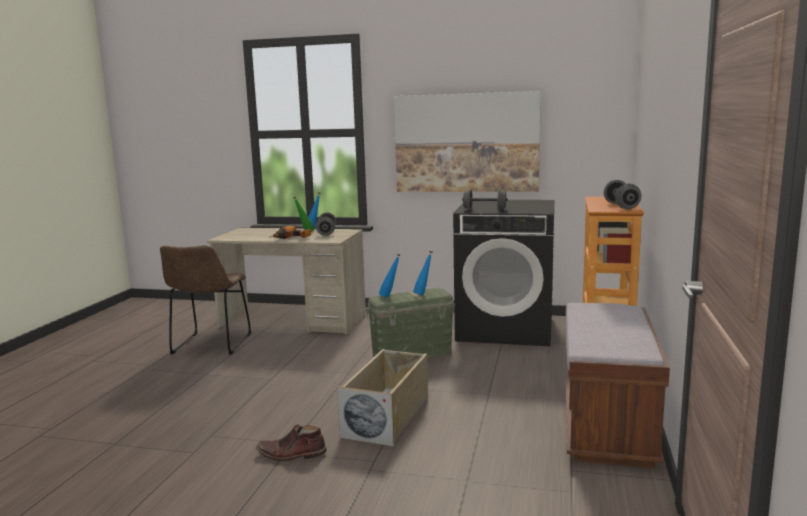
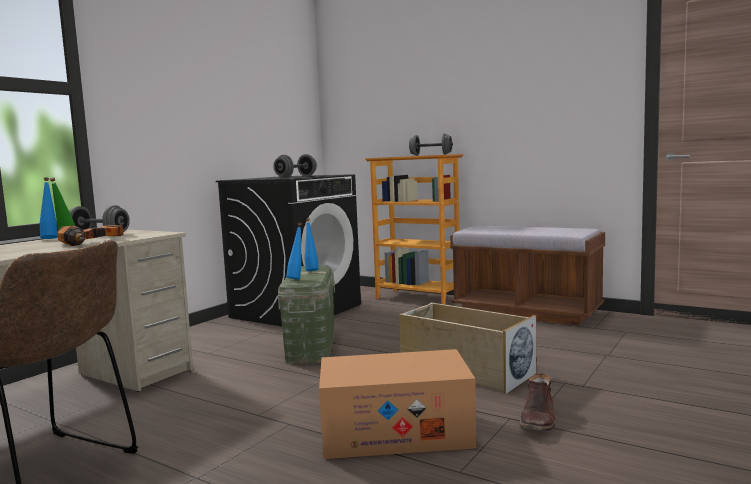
camera: 70 degrees left, 5 degrees down
picture [394,91,541,192] -> none
none -> cardboard box [319,349,477,459]

